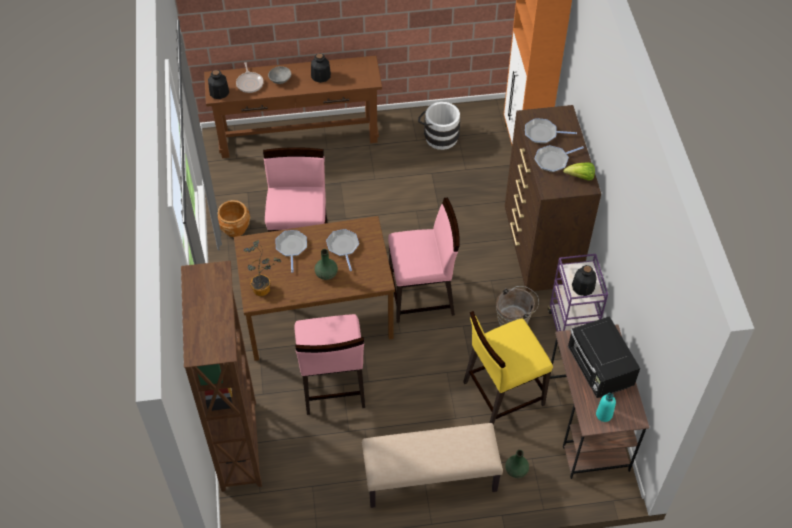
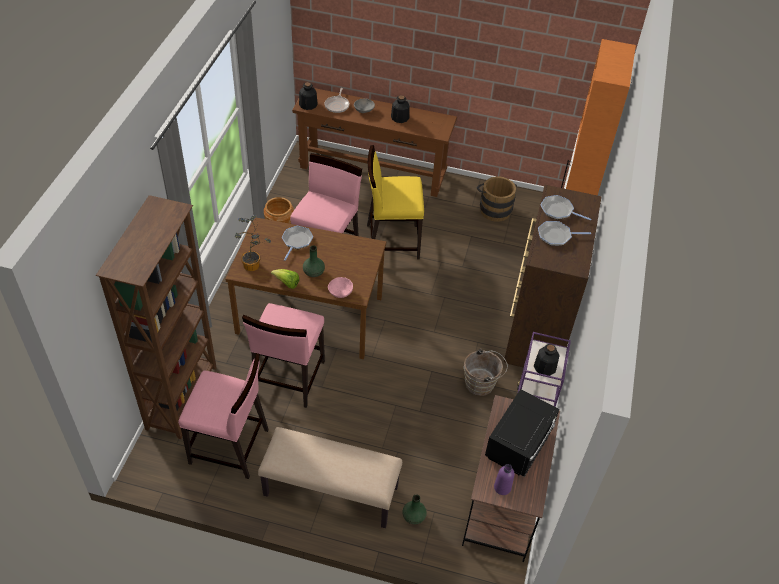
camera: 20 degrees right, 5 degrees down
frying pan [326,229,359,271] -> none
pink chair [388,198,460,323] -> pink chair moved to [178,353,269,479]
white bucket [418,102,460,150] -> brown bucket [476,176,517,222]
yellow chair [463,311,553,425] -> yellow chair moved to [367,145,424,260]
lettuce [563,162,595,181] -> lettuce moved to [271,269,299,289]
black microwave [568,316,640,398] -> black microwave turned 150 degrees counterclockwise [485,389,559,477]
turquoise bottle [596,393,616,422] -> purple bottle [494,464,514,495]
none -> pink bowl [328,277,353,298]

